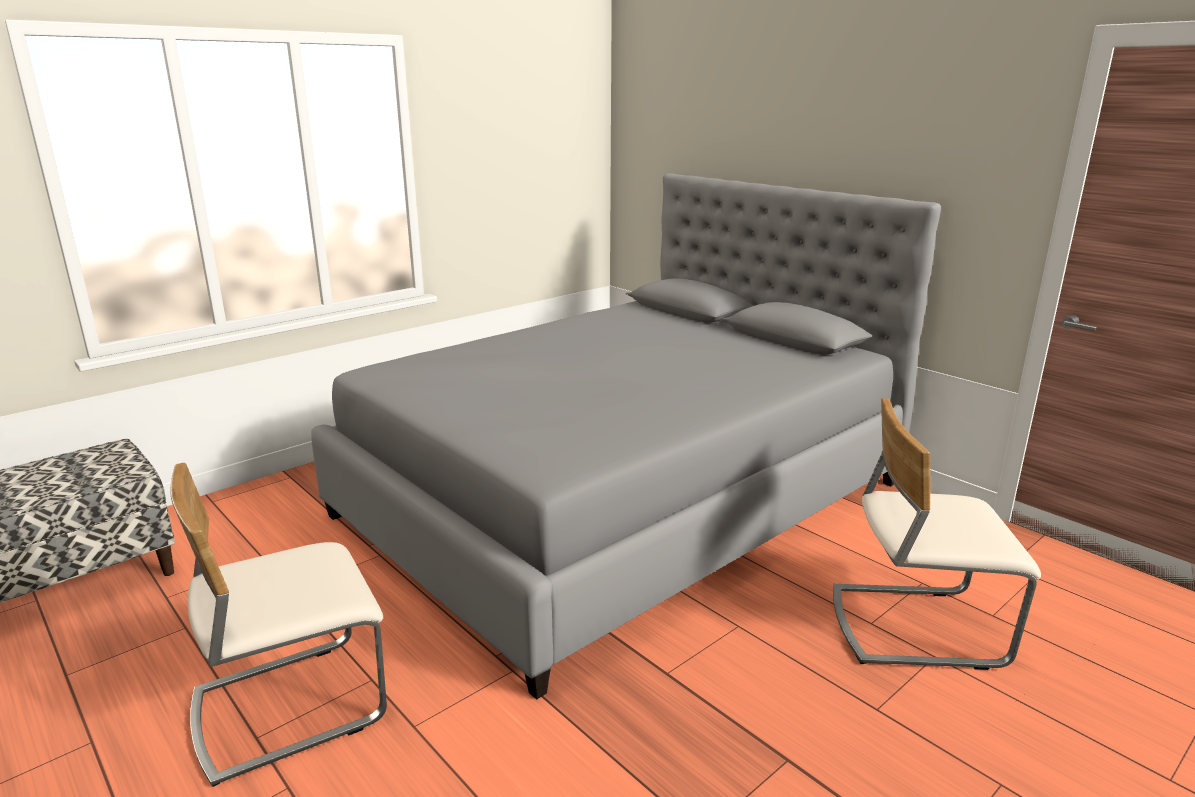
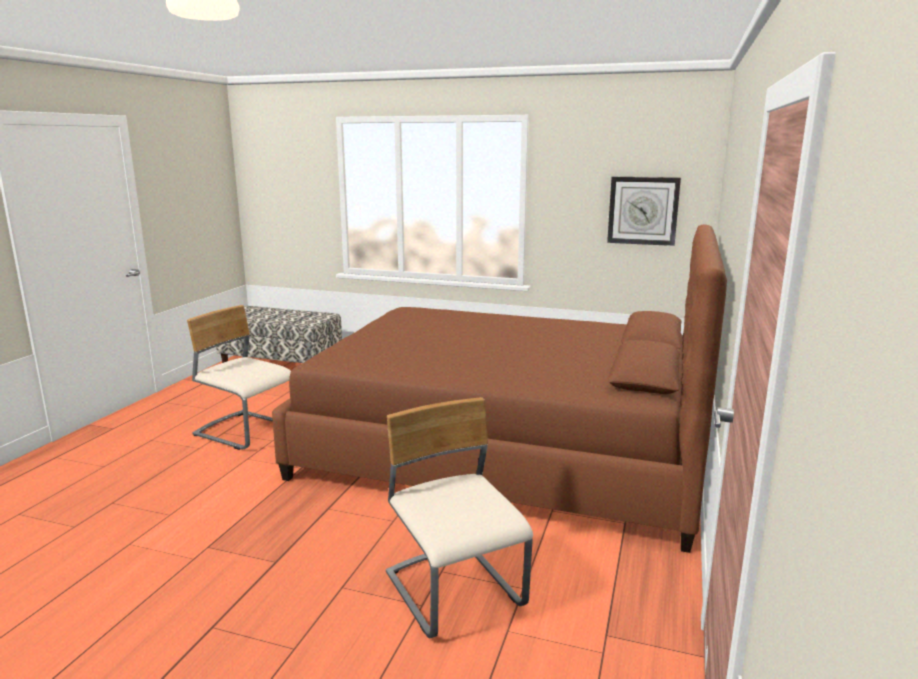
camera: 60 degrees right, 5 degrees down
grey bed [311,173,941,700] -> brown bed [272,224,727,553]
none -> wall clock [607,177,681,246]

